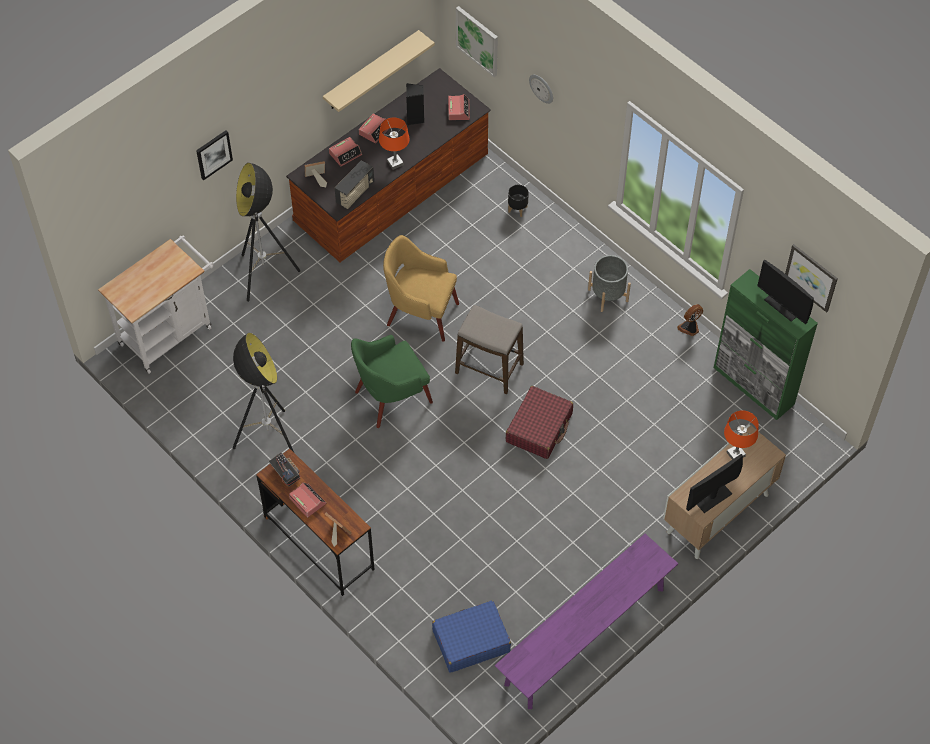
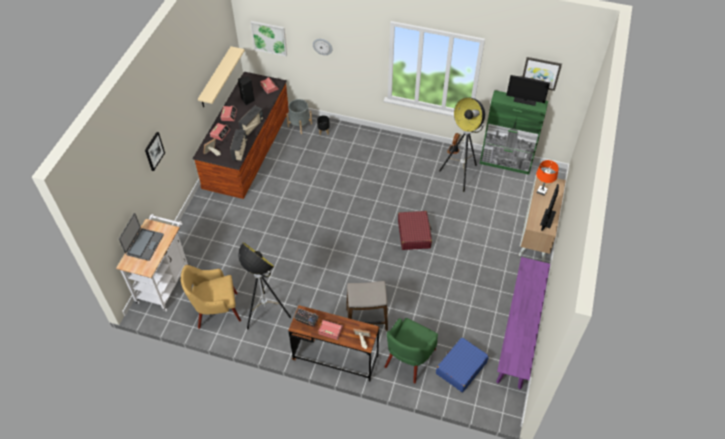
camera: 30 degrees left, 5 degrees down
floor lamp [236,163,301,302] -> floor lamp moved to [439,97,485,192]
green armchair [351,335,433,428] -> green armchair moved to [384,318,438,384]
orange table lamp [379,118,409,170] -> radio [239,105,264,136]
yellow armchair [383,235,459,341] -> yellow armchair moved to [181,265,241,329]
stool [455,305,524,394] -> stool moved to [346,281,388,331]
grey planter [588,255,631,312] -> grey planter moved to [286,99,312,134]
none -> laptop [119,213,164,261]

